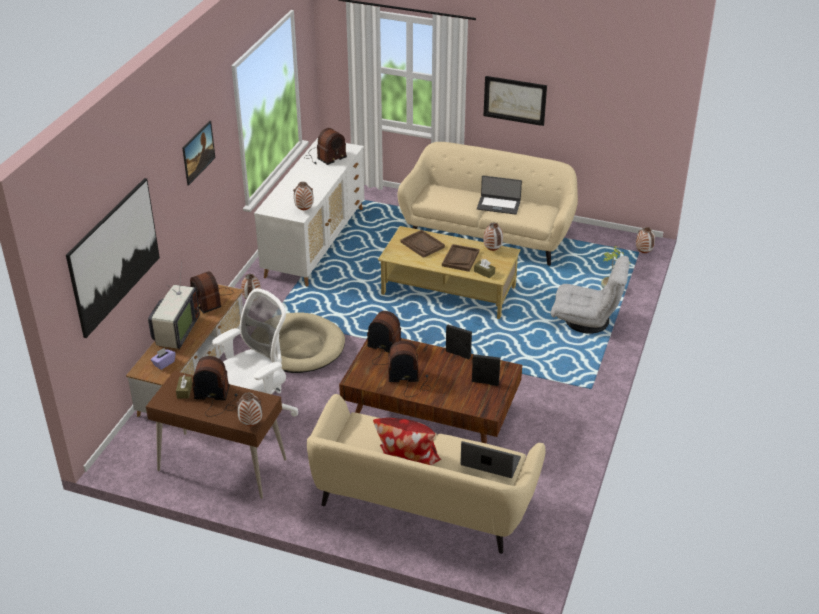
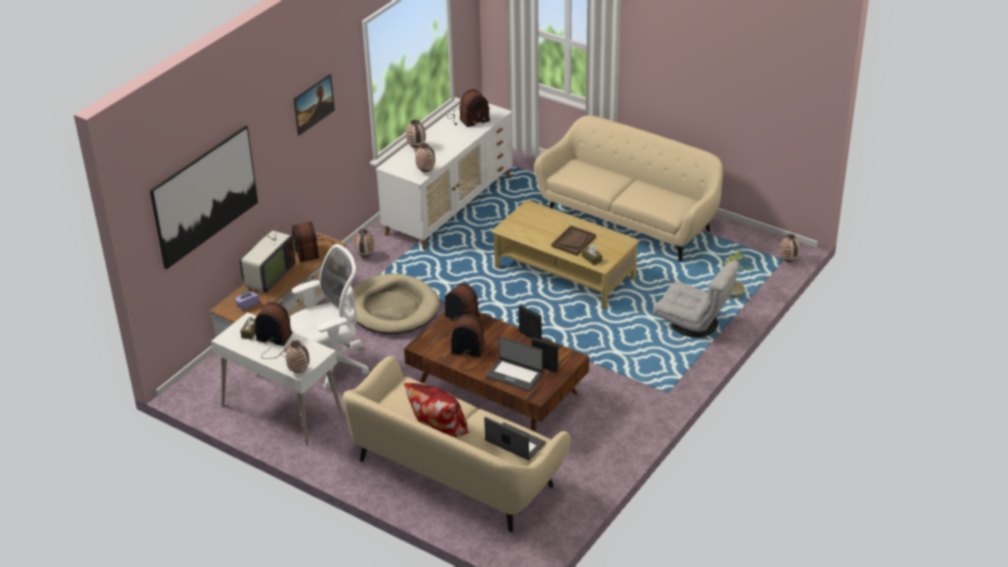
camera: 15 degrees right, 0 degrees up
brown desk [146,371,287,499] -> white desk [211,312,343,446]
brown tray [401,230,445,258] -> none
laptop [477,176,522,215] -> laptop moved to [486,336,543,391]
picture [483,76,547,126] -> none
vase [483,223,503,251] -> vase moved to [406,119,426,148]

